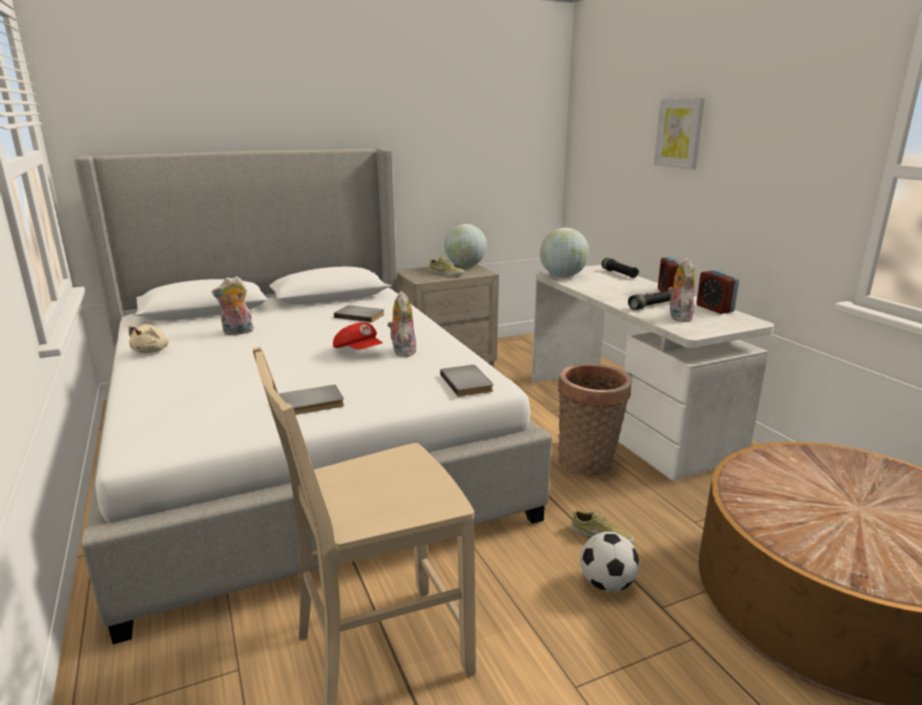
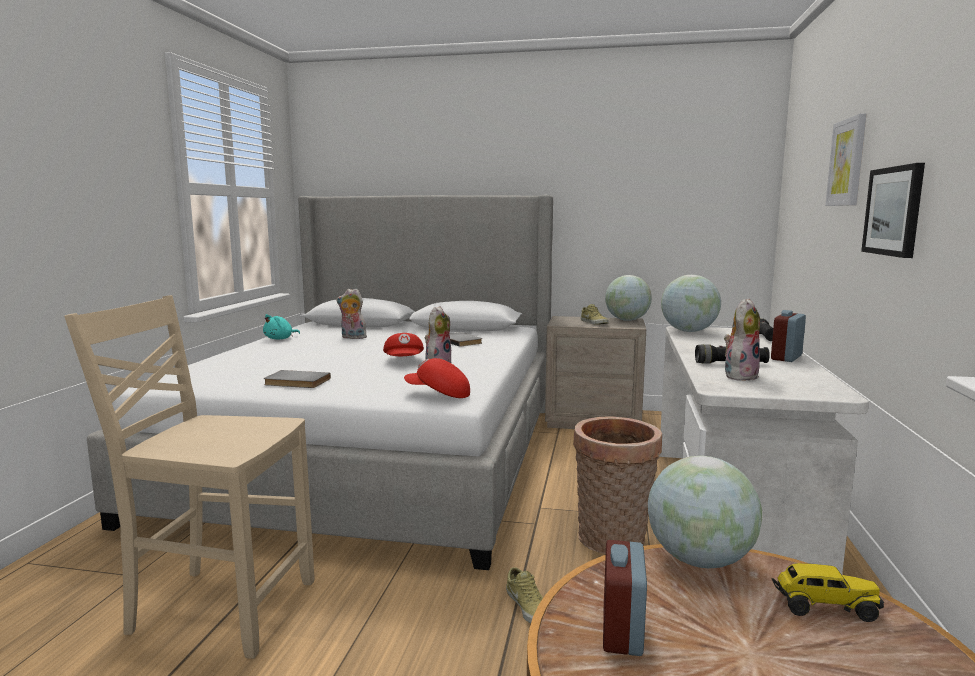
camera: 35 degrees right, 10 degrees down
beige plush toy [128,324,169,353] -> turquoise plush toy [263,314,300,340]
grey book [440,365,493,397] -> red cap [404,358,470,398]
football [580,532,639,592] -> none
alarm clock [696,270,739,314] -> alarm clock moved to [603,540,647,656]
none -> globe [648,456,762,568]
none -> toy truck [772,563,884,622]
none -> picture [861,163,925,258]

